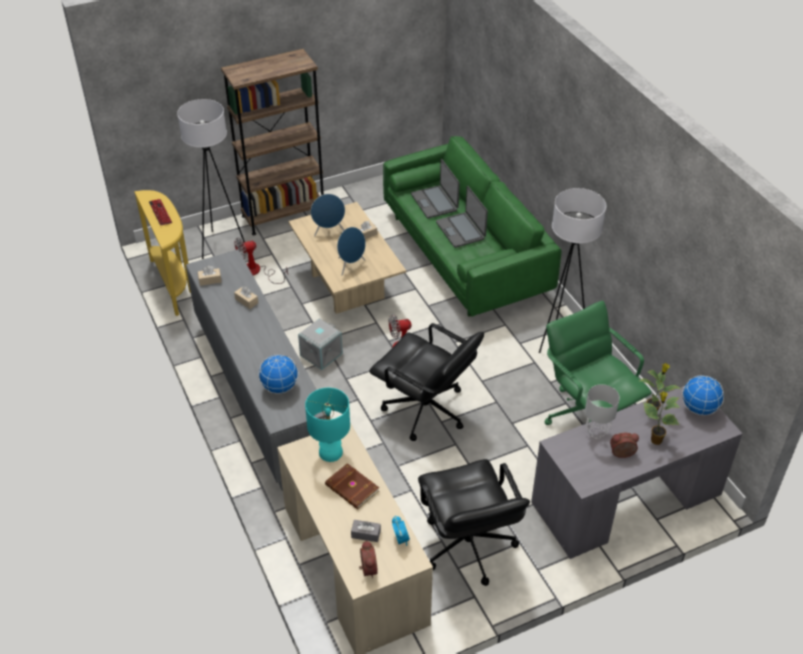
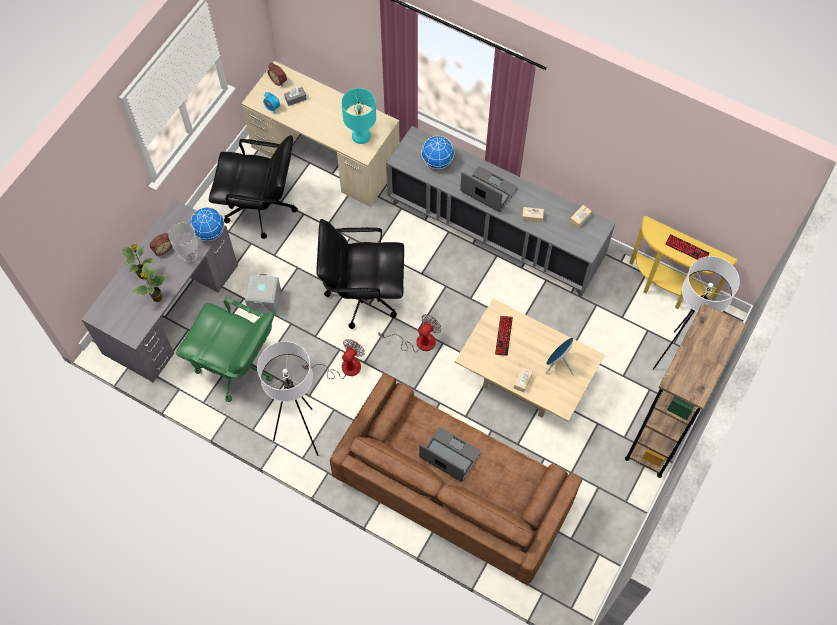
camera: 145 degrees right, 20 degrees up
fan [234,237,288,284] -> fan moved to [302,339,365,379]
grey storage box [298,318,343,370] -> grey storage box moved to [245,273,281,316]
brown book [325,463,379,510] -> none
blue speaker [337,227,366,275] -> keyboard [495,316,513,356]
green sofa [383,136,561,317] -> brown sofa [330,373,583,586]
laptop [411,159,460,218] -> laptop moved to [460,166,518,212]
black office chair [418,459,530,586] -> black office chair turned 150 degrees clockwise [209,135,298,239]
globe [682,375,724,415] -> globe moved to [190,207,224,241]

